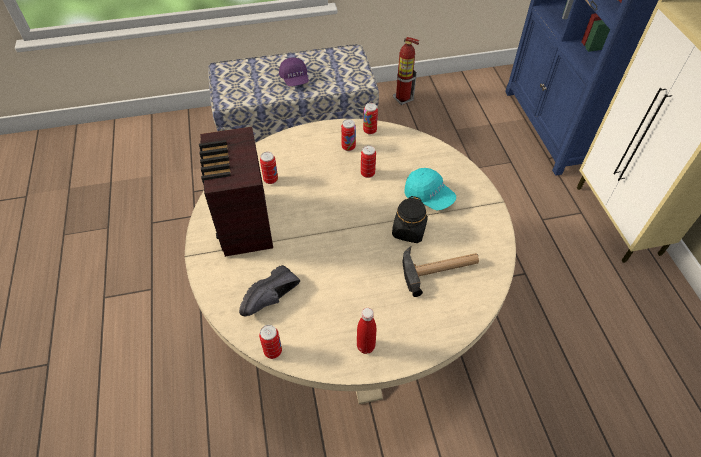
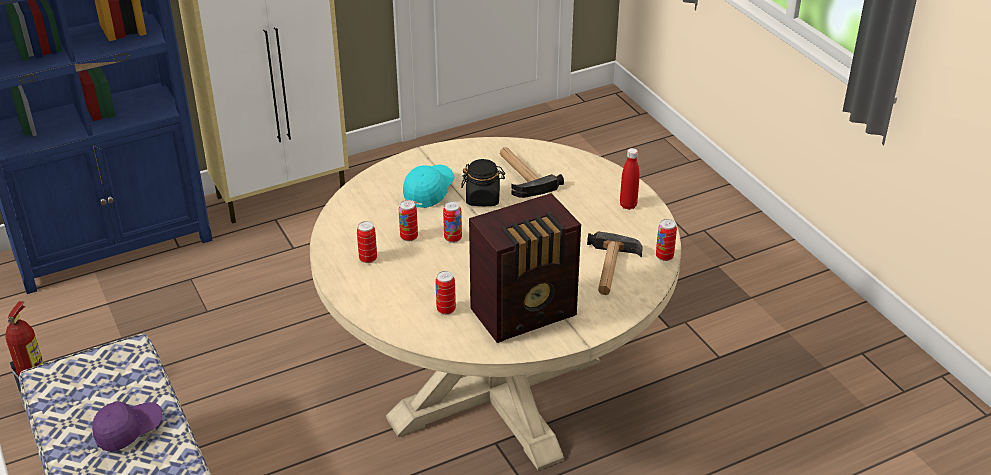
camera: 105 degrees left, 15 degrees down
black shoe [239,265,300,316] -> hammer [587,231,643,295]
can [363,103,378,135] -> can moved to [443,201,462,243]

